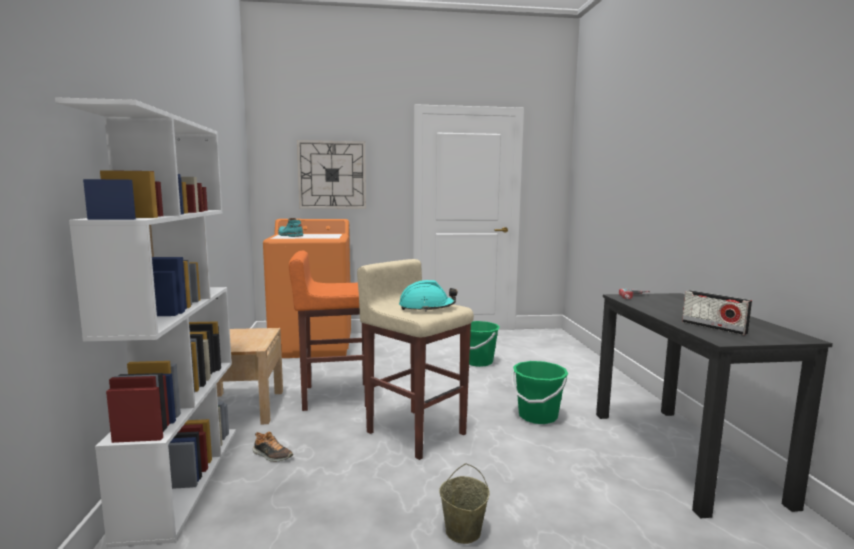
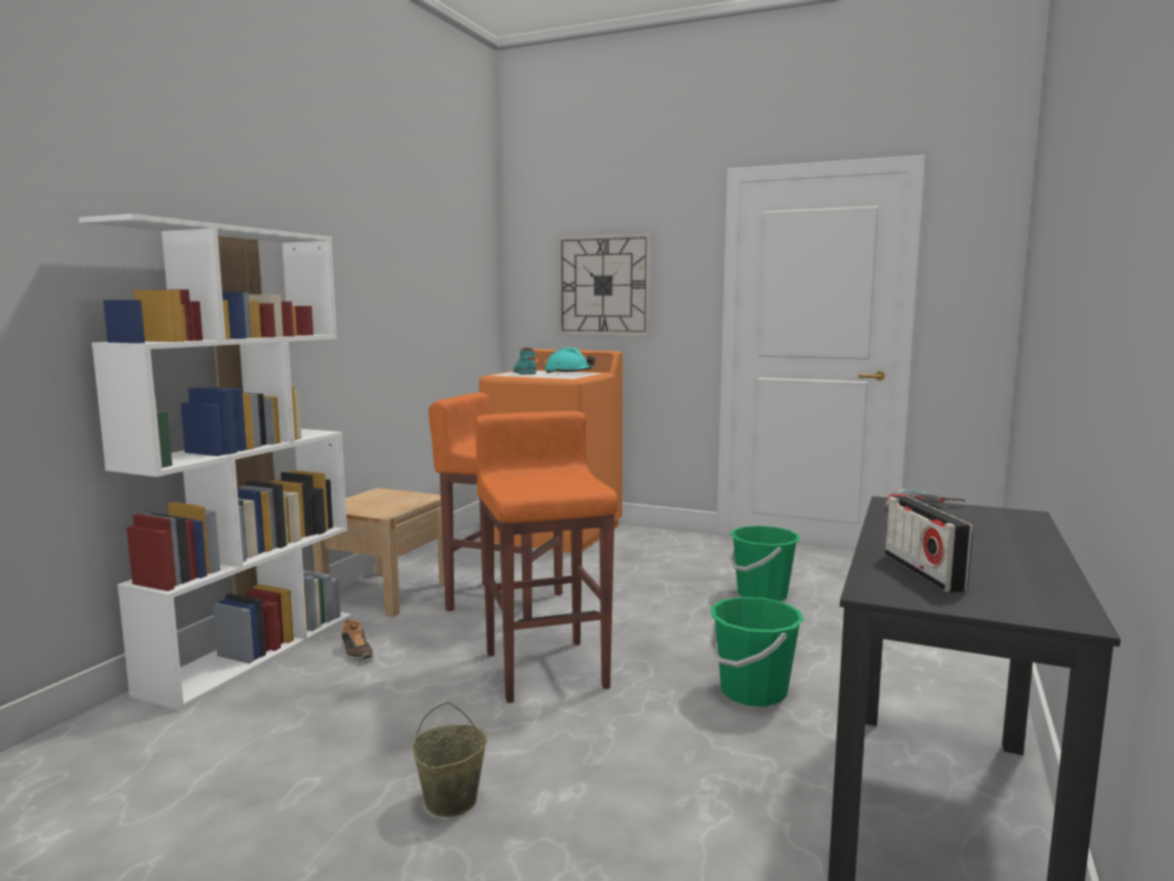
camera: 30 degrees right, 0 degrees up
beige stool [357,259,474,460] -> orange stool [475,411,618,703]
turquoise hard hat [399,280,457,312] -> turquoise hard hat moved to [545,348,595,373]

